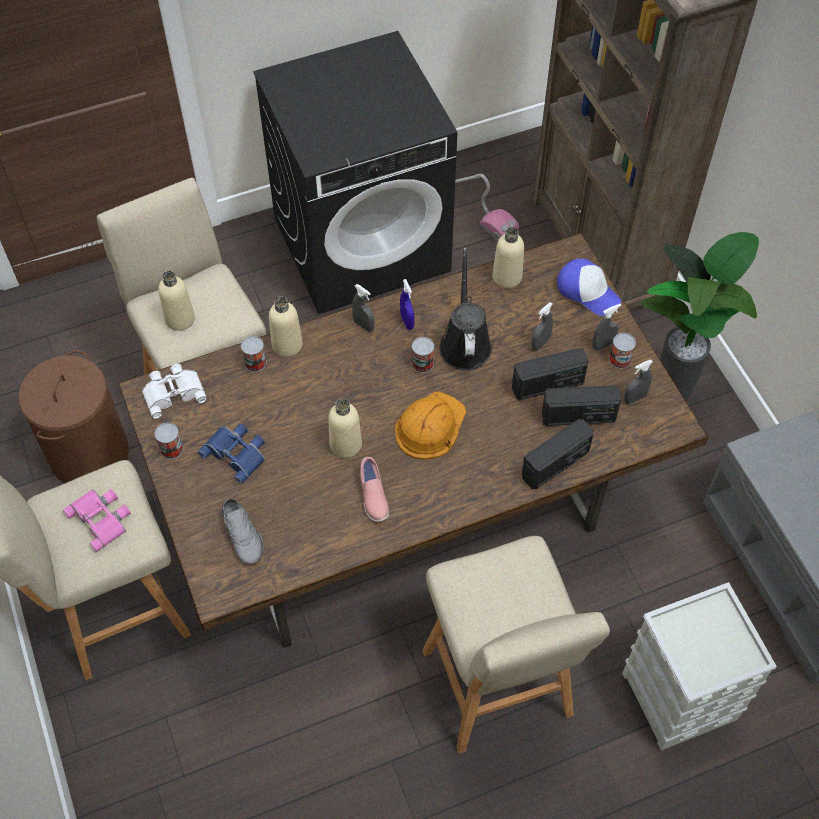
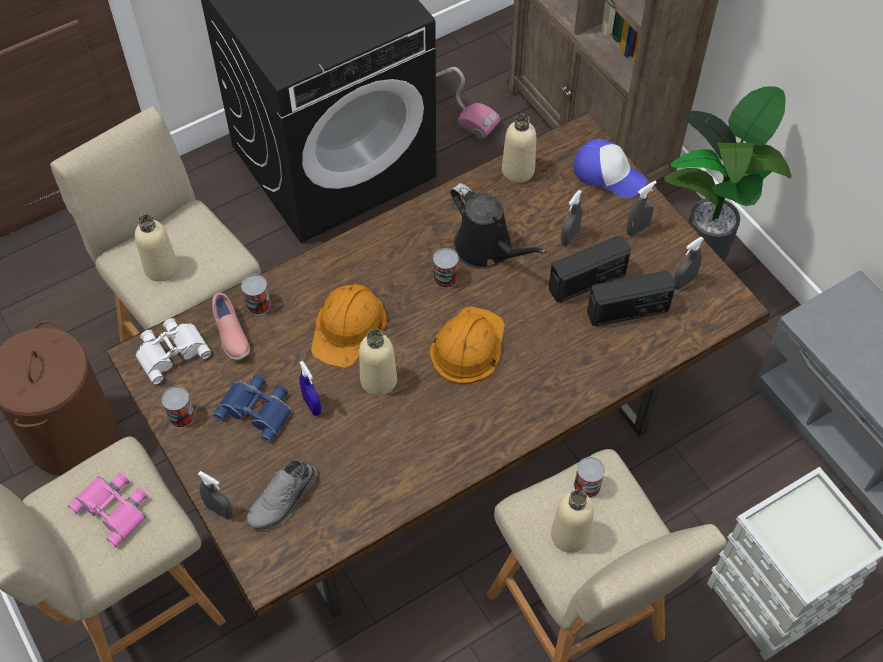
camera: 10 degrees left, 0 degrees up
grey shoe [222,499,264,565] -> grey shoe turned 75 degrees clockwise [246,460,317,530]
beige bottle [269,296,303,357] -> beige bottle moved to [551,490,594,553]
grey spray bottle [352,284,375,332] -> grey spray bottle moved to [198,471,233,519]
pink shoe [360,457,389,522] -> pink shoe moved to [212,293,250,360]
blue spray bottle [400,279,414,330] -> blue spray bottle moved to [299,361,321,416]
black watering can [439,248,492,370] -> black watering can turned 150 degrees clockwise [450,183,546,269]
radio [522,419,593,489] -> none
can [609,333,636,369] -> can moved to [574,457,605,498]
none -> orange hard hat [311,284,387,368]

